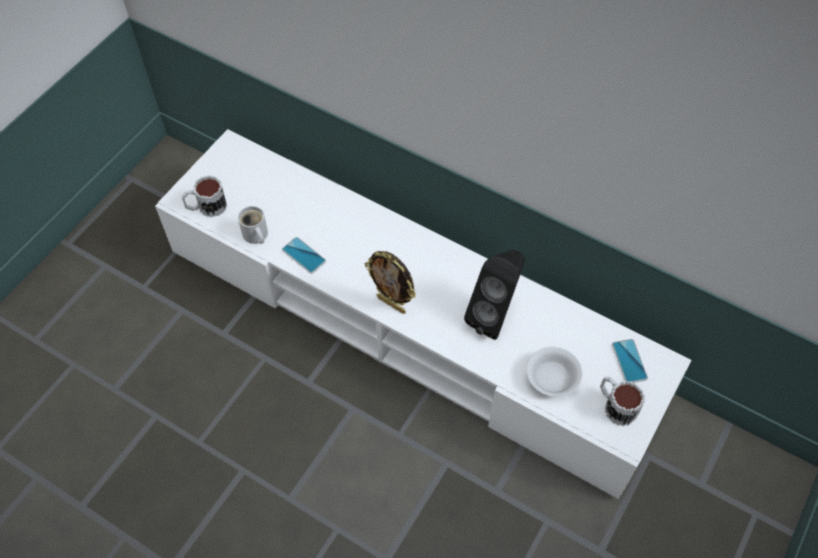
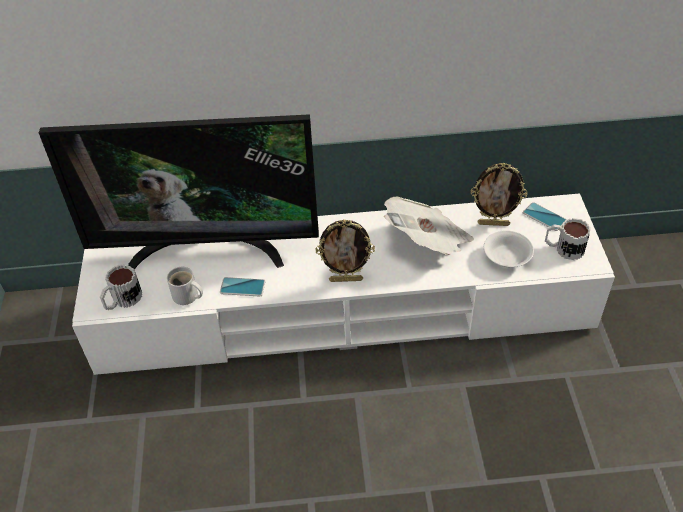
camera: 35 degrees left, 10 degrees down
black speaker [464,250,525,340] -> newspaper [384,196,474,255]
none -> television [39,114,319,270]
none -> picture frame [471,162,528,226]

